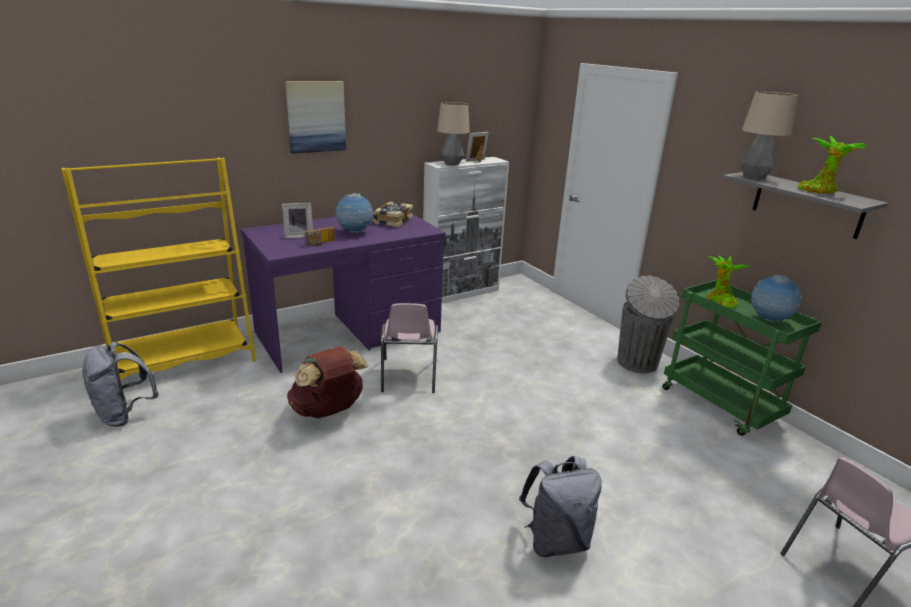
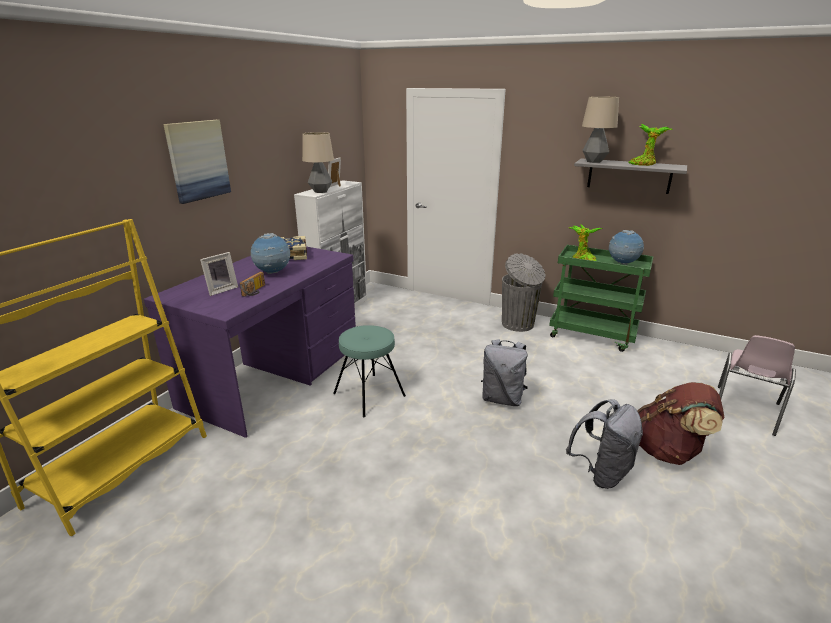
camera: 30 degrees left, 0 degrees up
grey backpack [82,343,159,426] -> grey backpack moved to [481,339,528,406]
brown backpack [287,346,368,418] -> brown backpack moved to [638,382,725,465]
pink chair [381,303,438,393] -> turquoise stool [333,325,406,417]

